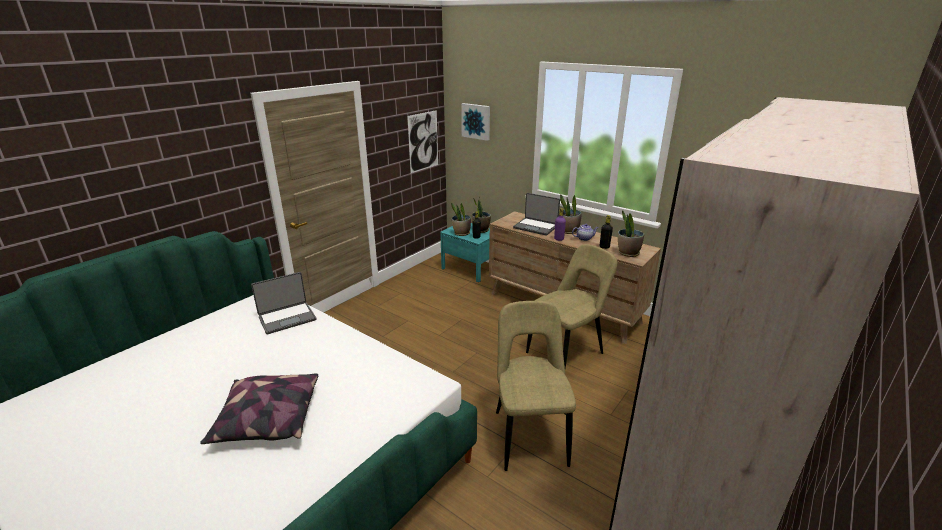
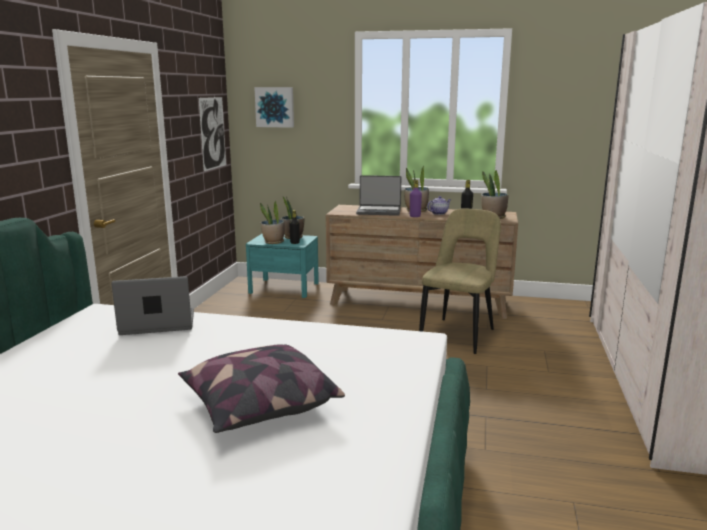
camera: 25 degrees left, 10 degrees down
laptop [251,272,316,334] -> laptop turned 135 degrees counterclockwise [111,276,194,335]
beige chair [496,301,576,471] -> none

